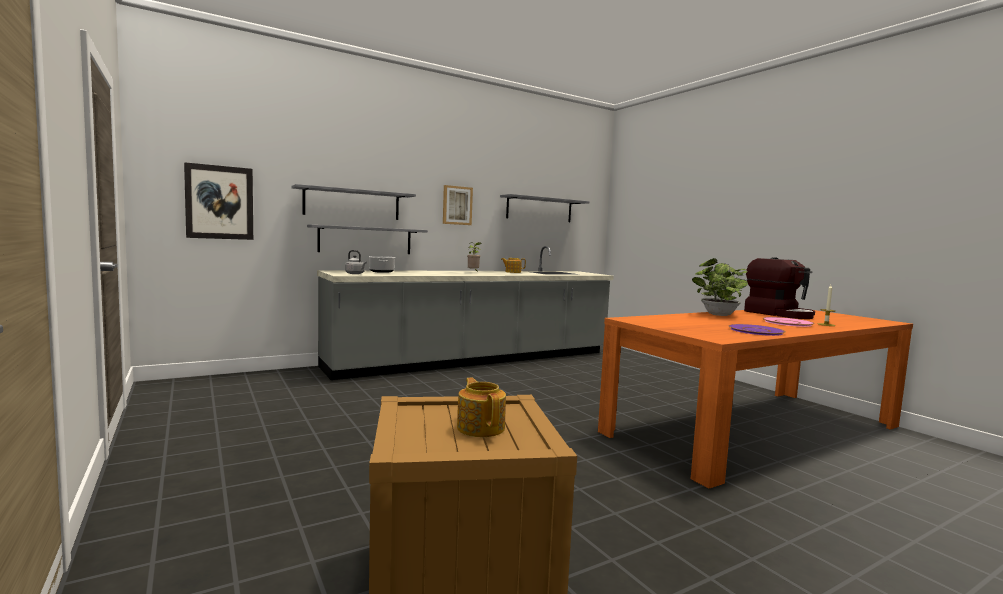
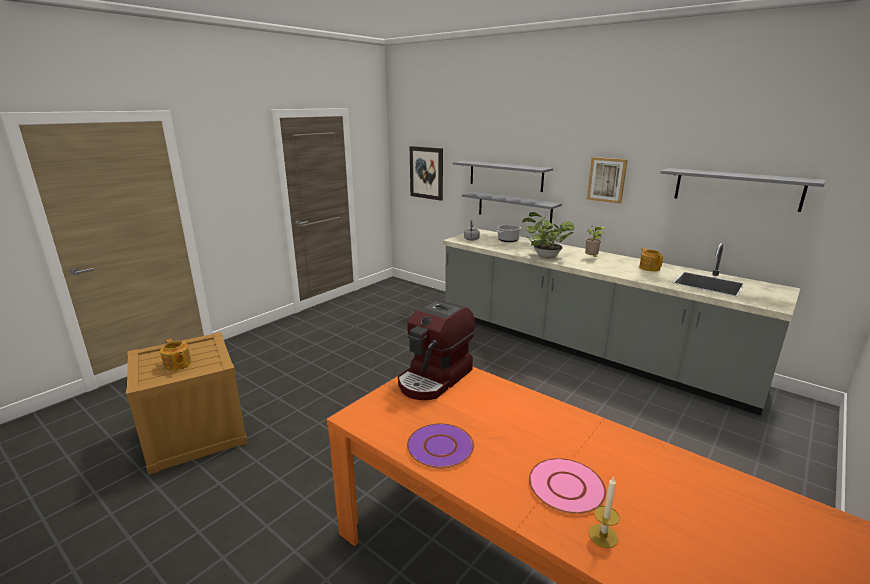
camera: 70 degrees right, 15 degrees up
teapot [457,377,506,437] -> teapot turned 90 degrees clockwise [160,339,192,371]
potted plant [692,258,748,316] -> potted plant moved to [522,212,574,259]
coffee machine [744,257,815,319] -> coffee machine moved to [398,299,475,400]

